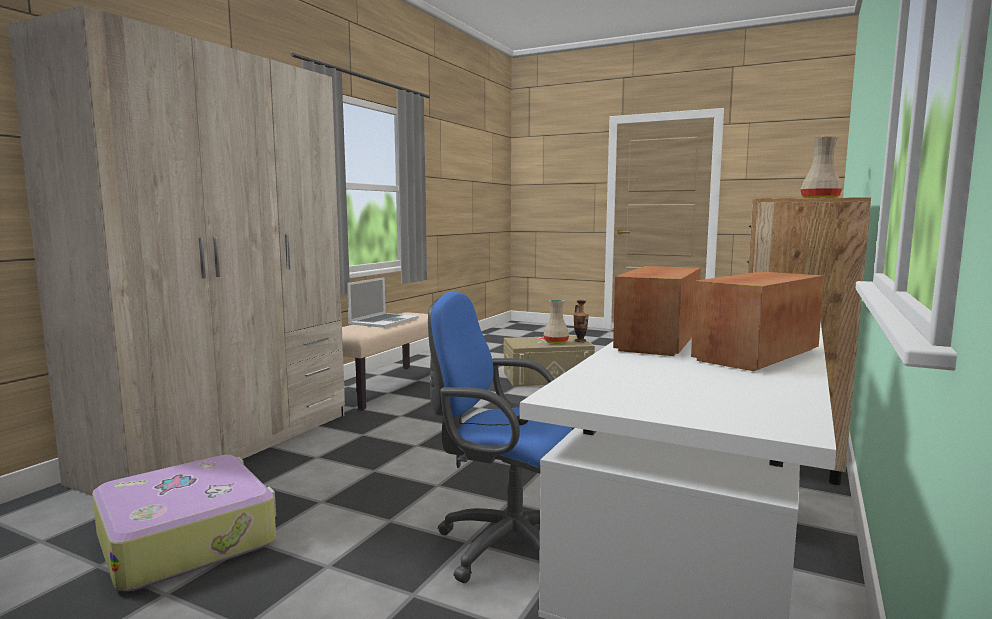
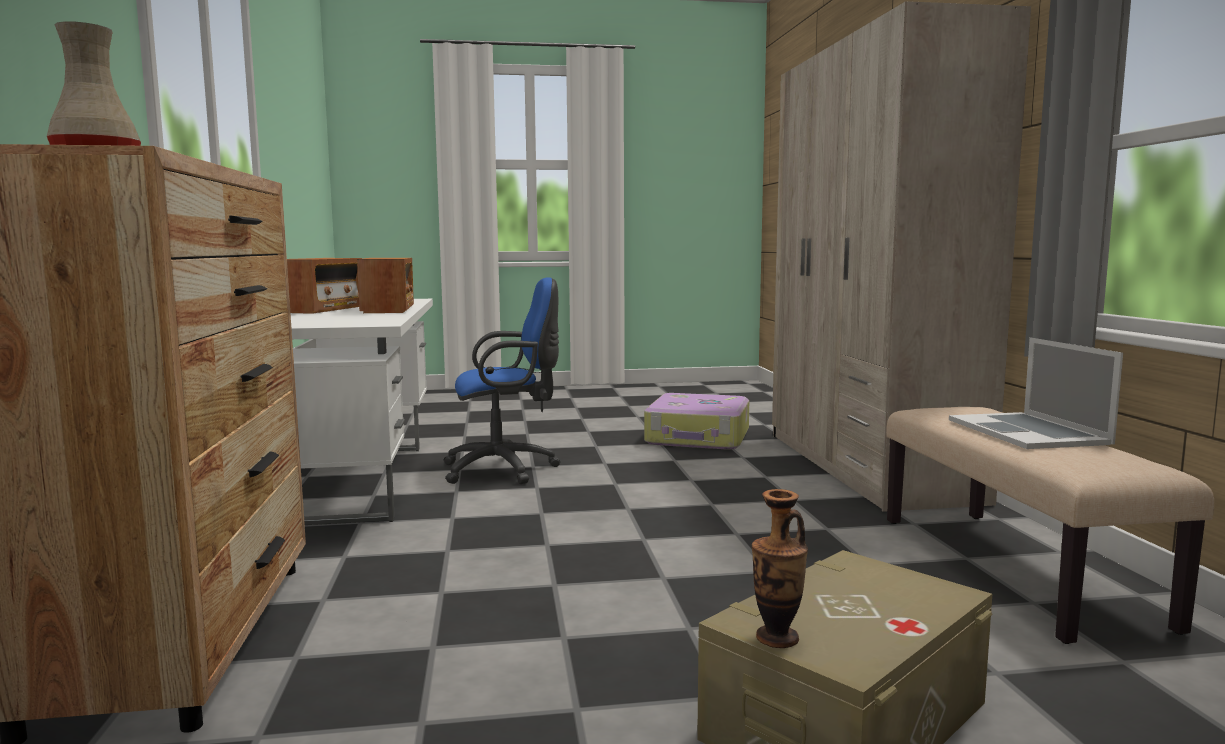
camera: 145 degrees right, 0 degrees up
beige vase [543,300,569,344] -> none

